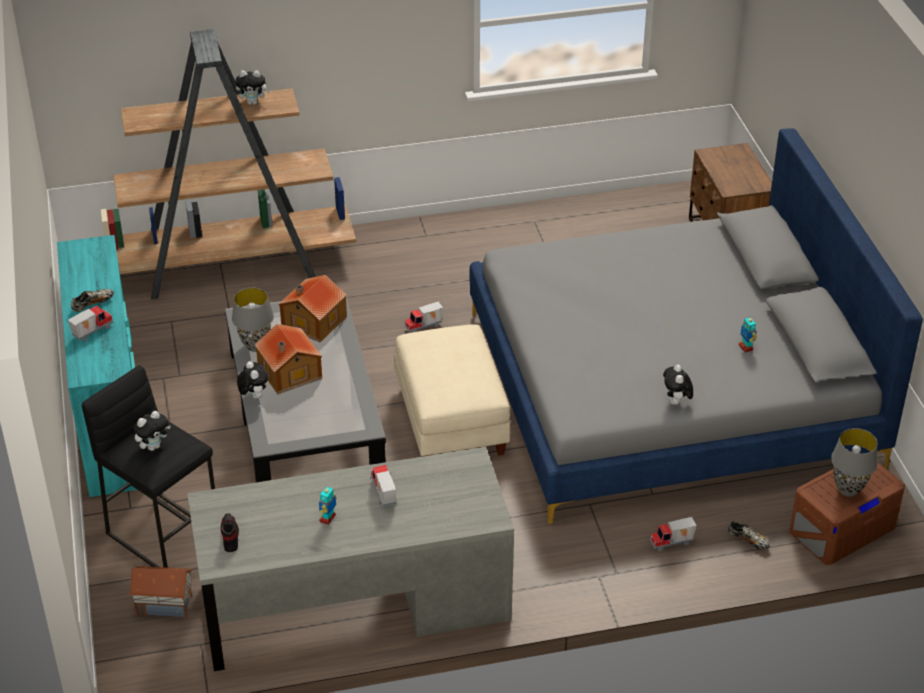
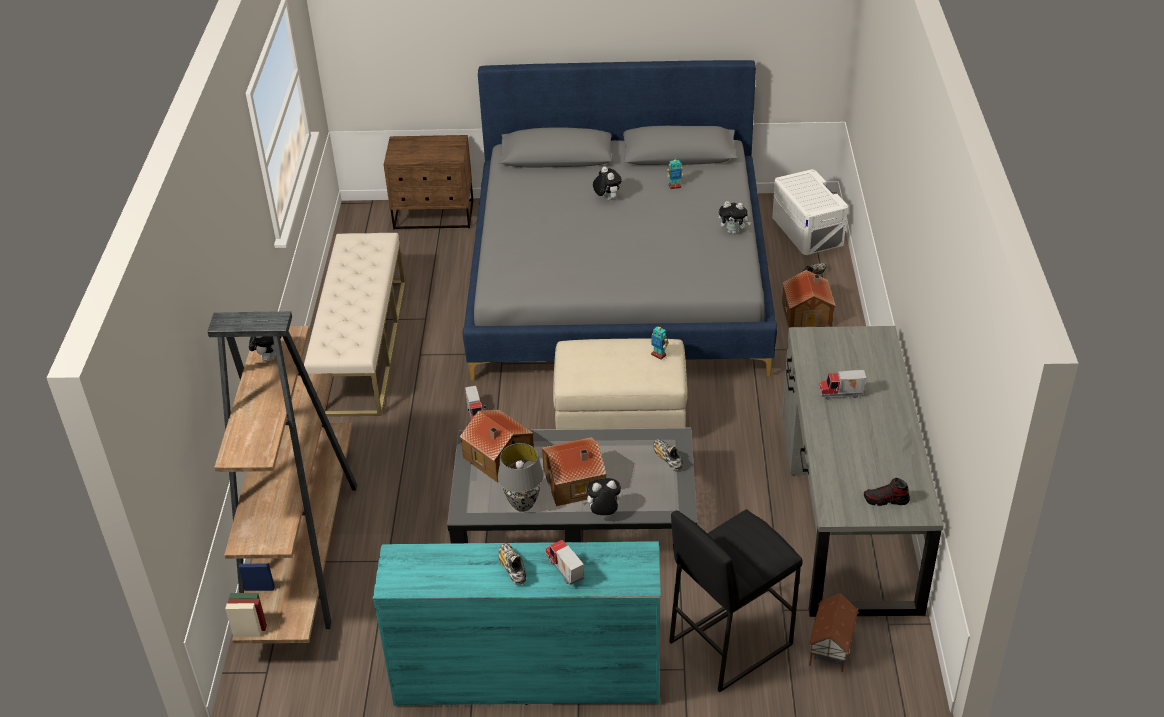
camera: 75 degrees left, 0 degrees up
plush toy [134,411,171,451] -> plush toy moved to [593,166,622,200]
toy robot [319,487,337,525] -> toy robot moved to [650,326,669,360]
toy truck [650,517,696,551] -> toy house [782,270,836,327]
brown storage box [789,463,905,565] -> white storage box [772,169,848,255]
grey table lamp [831,428,878,497] -> none
none -> beige bench [304,233,405,417]
none -> shoe [653,439,683,471]

